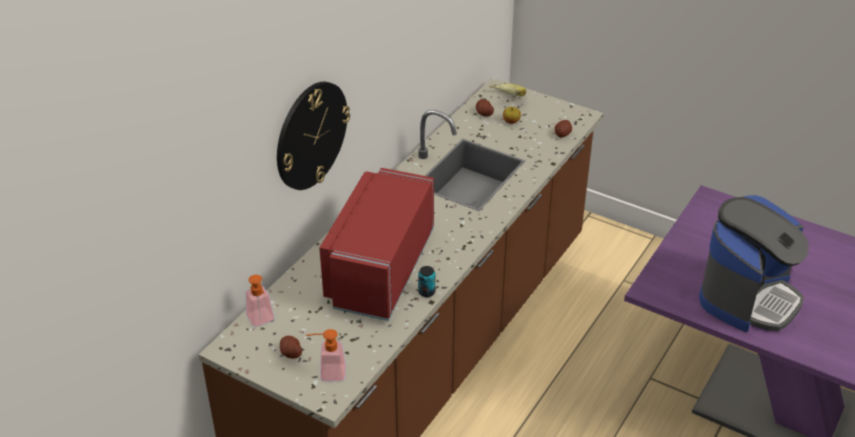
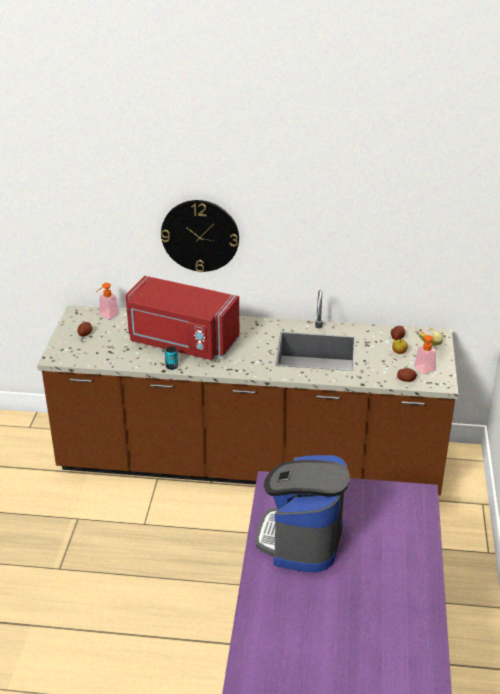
camera: 65 degrees right, 5 degrees down
soap dispenser [306,329,346,381] -> soap dispenser moved to [414,330,436,374]
red microwave [319,168,434,321] -> red microwave turned 150 degrees counterclockwise [126,276,240,360]
coffee machine [699,195,809,332] -> coffee machine turned 90 degrees clockwise [256,455,350,573]

